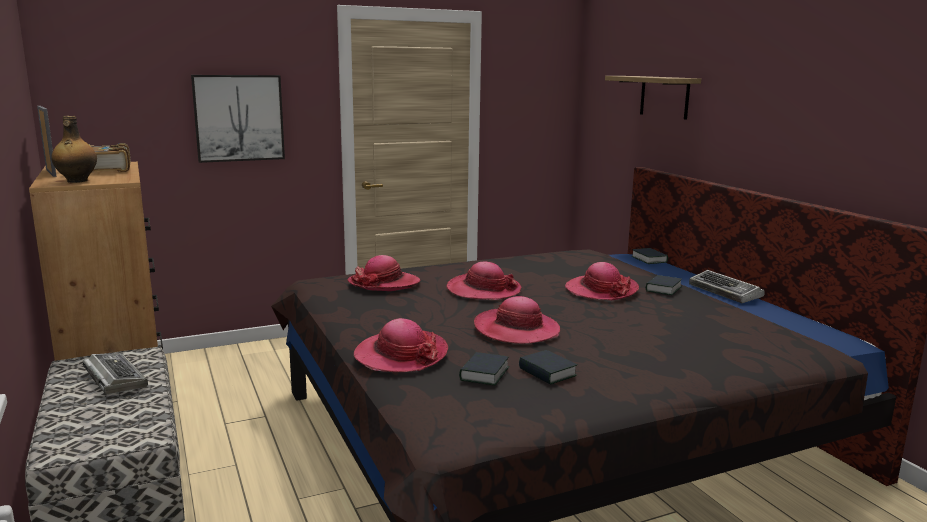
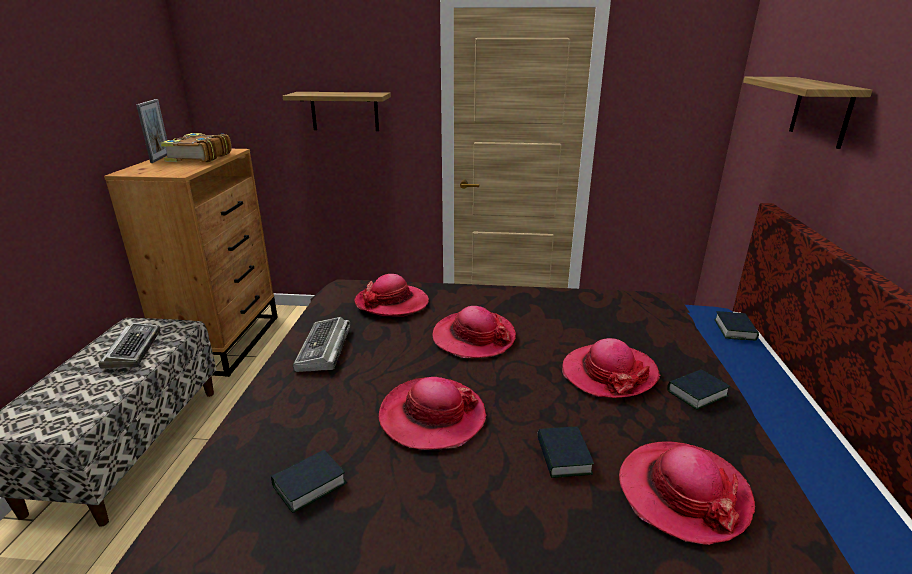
camera: 30 degrees right, 10 degrees up
bottle [51,116,97,183] -> none
picture [191,75,285,163] -> shelf [283,92,391,131]
hat [354,318,448,372] -> hat moved to [619,441,755,545]
book [519,350,577,385] -> book moved to [537,427,594,478]
keyboard [689,270,765,303] -> keyboard moved to [293,317,351,372]

